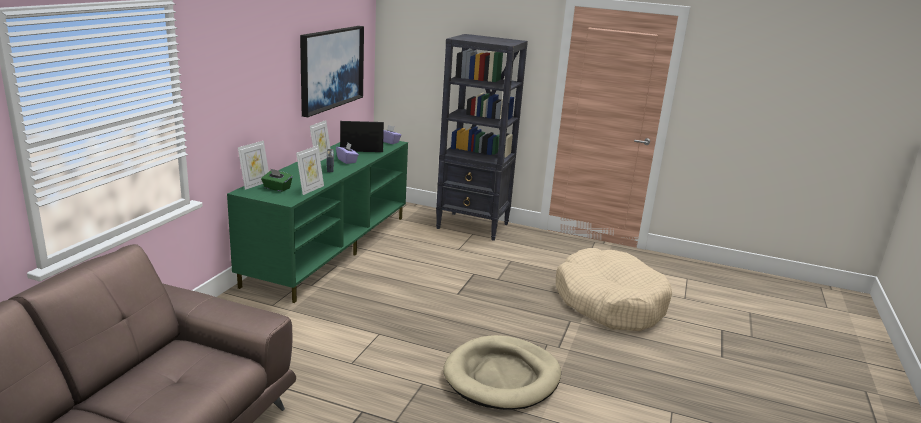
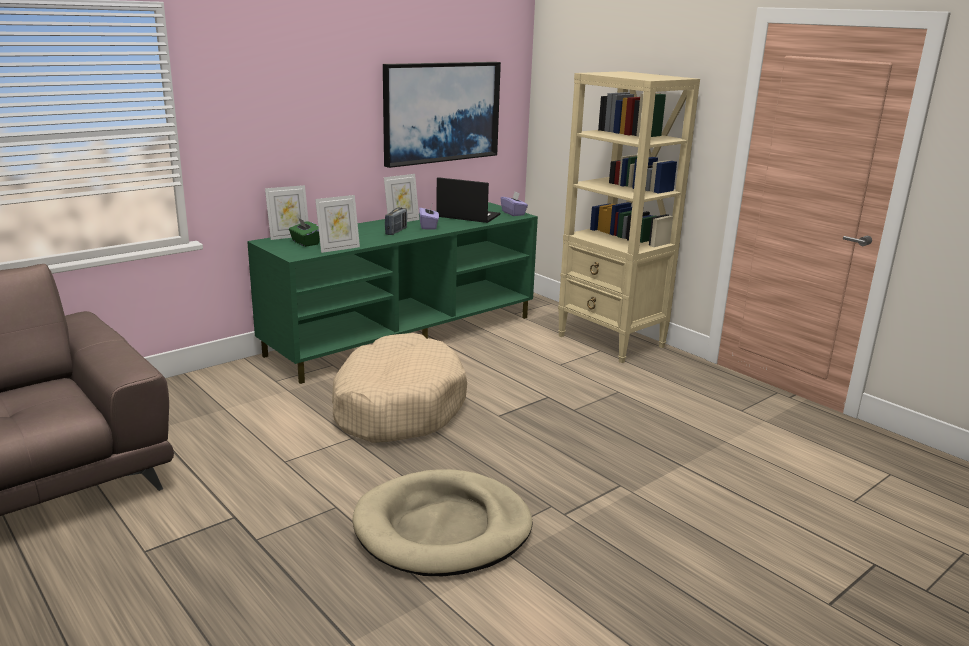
camera: 30 degrees right, 0 degrees up
black bookcase [436,34,528,241] -> beige bookcase [558,71,700,363]
beige dog bed [556,248,672,331] -> beige dog bed moved to [332,333,467,443]

